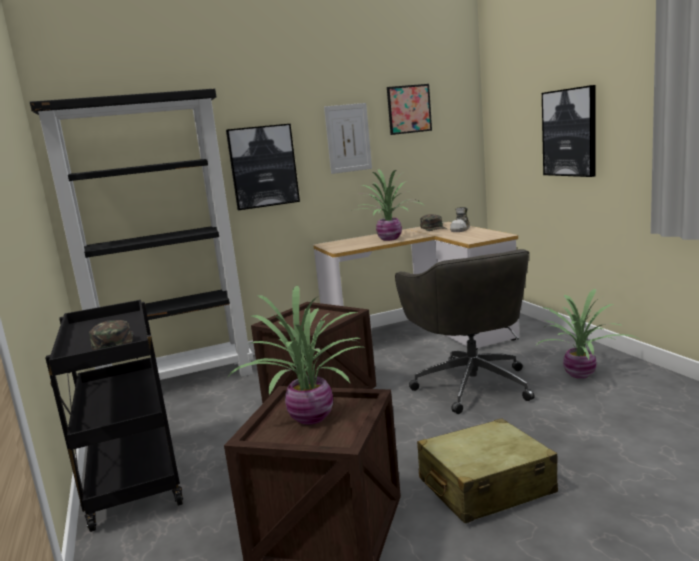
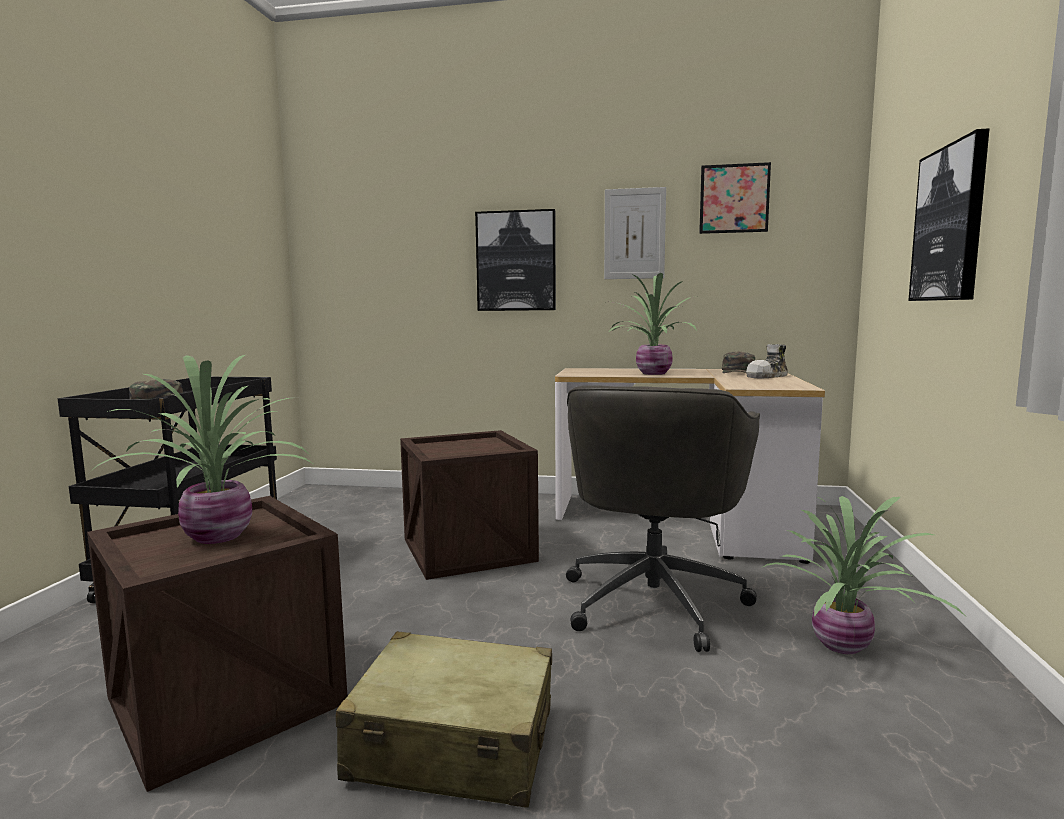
camera: 30 degrees right, 5 degrees down
black bookcase [30,89,253,380] -> none

